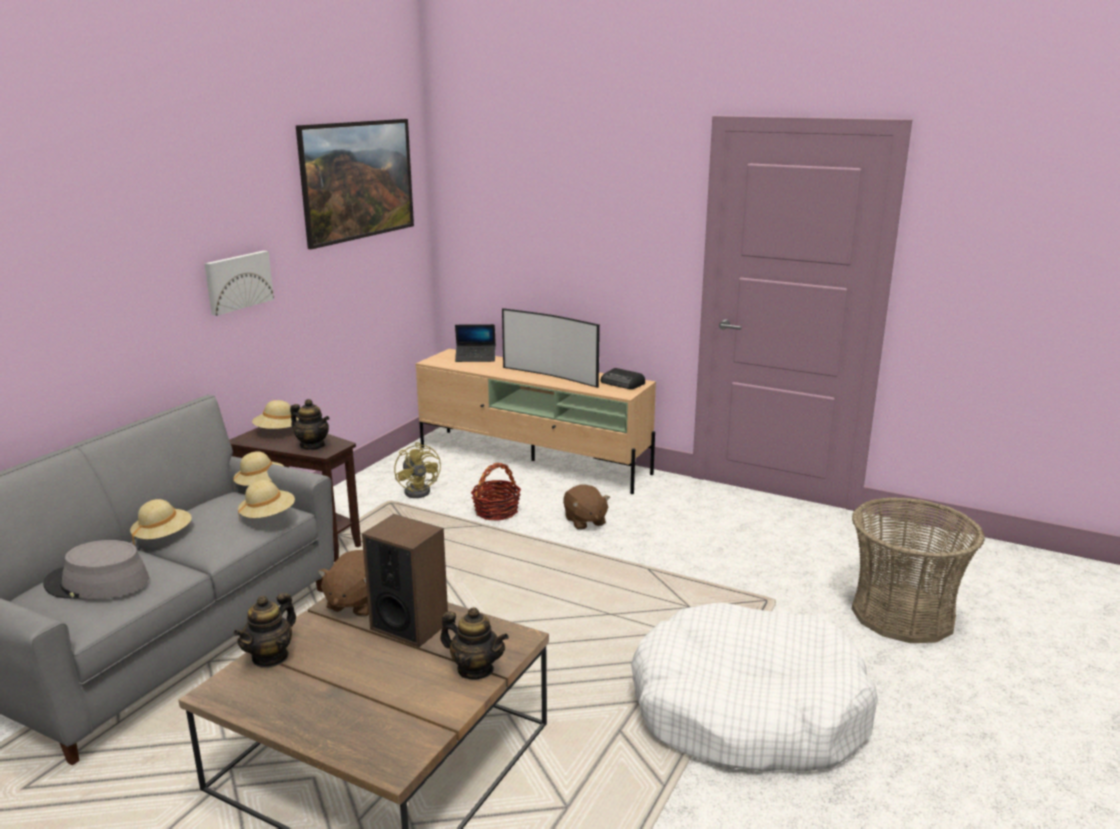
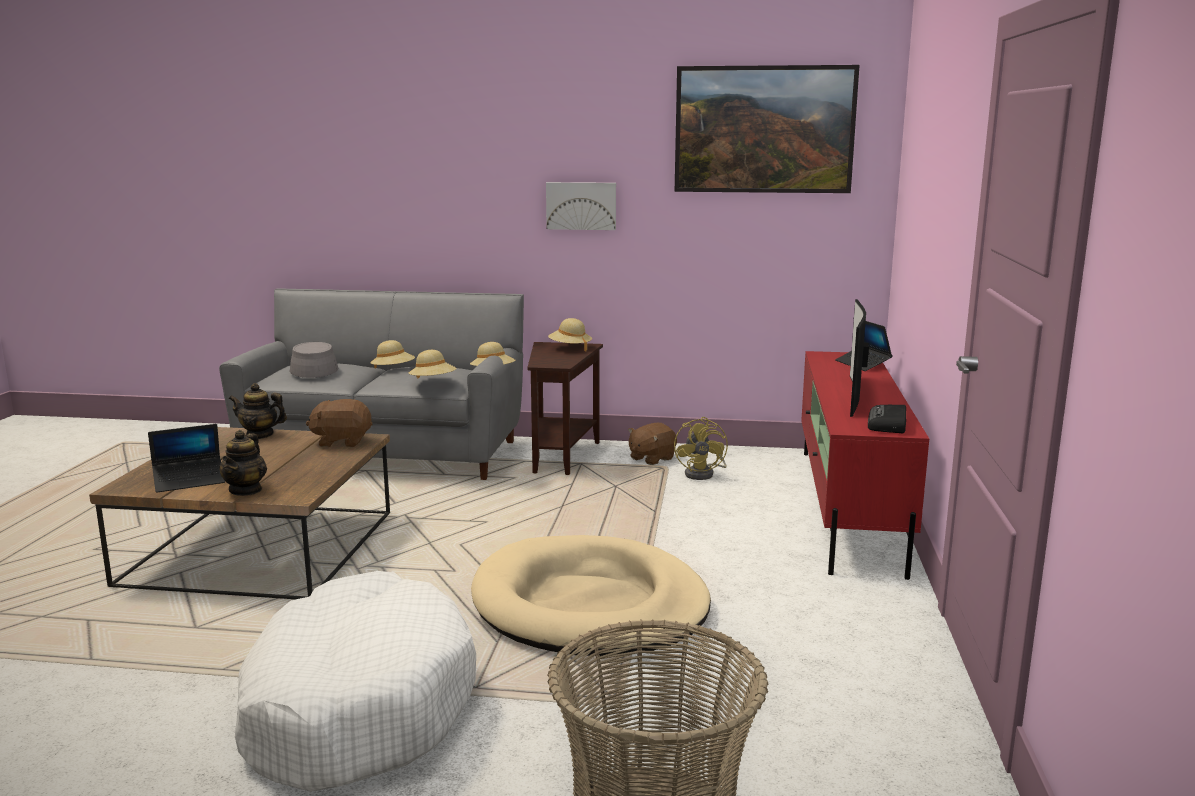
camera: 70 degrees right, 5 degrees down
teapot [290,399,329,450] -> none
speaker [362,514,448,647] -> none
yellow fan [394,442,441,498] -> yellow fan turned 45 degrees counterclockwise [674,417,728,480]
beige tv stand [416,349,656,494] -> red tv stand [801,351,929,580]
basket [471,463,521,521] -> none
brown plush toy [563,485,610,530] -> brown plush toy moved to [628,423,677,465]
none -> laptop [148,424,225,493]
none -> beige dog bed [471,535,711,656]

